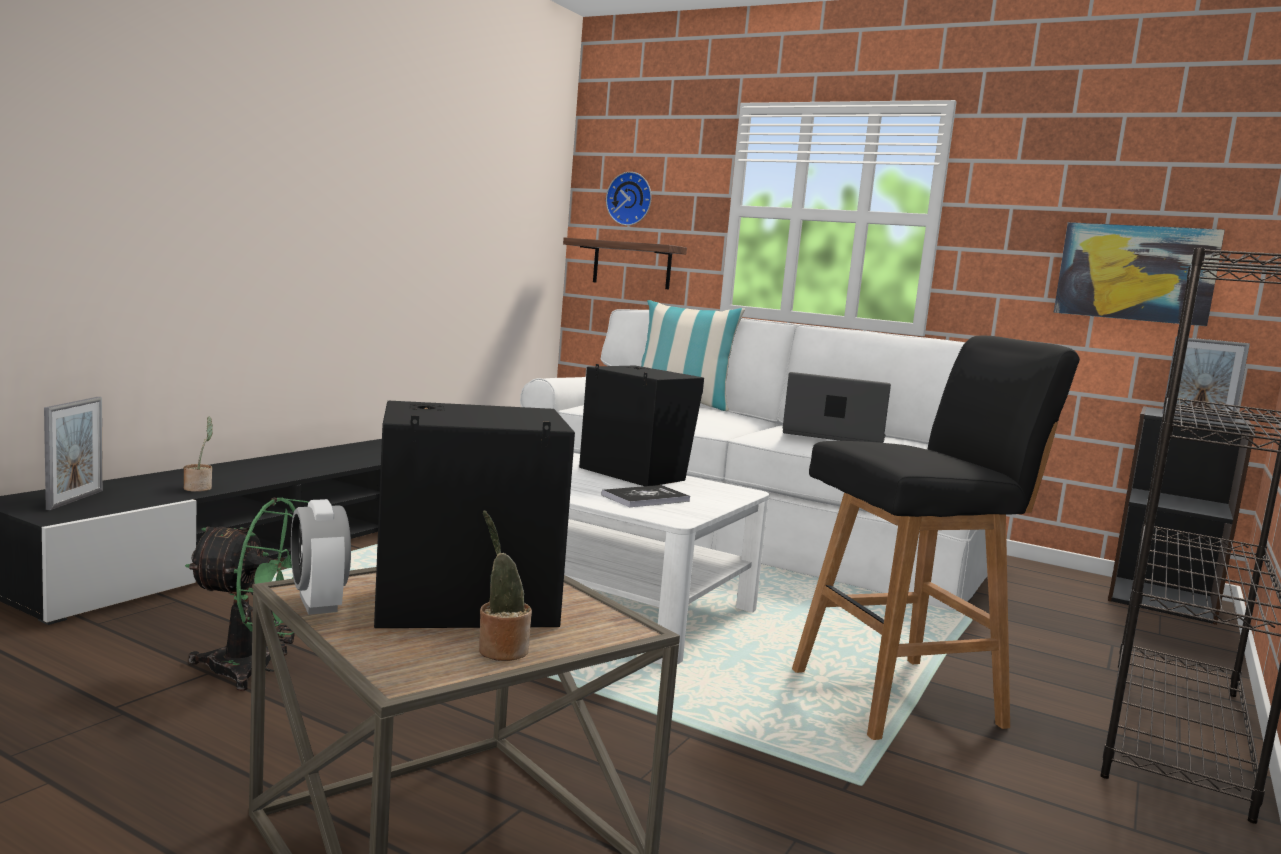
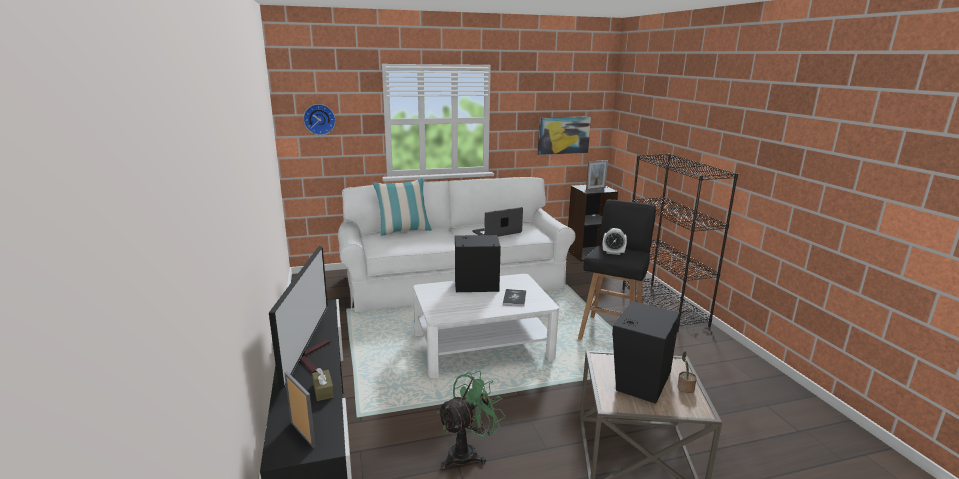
camera: 45 degrees left, 10 degrees up
potted plant [184,417,213,492] -> brown tissue box [312,368,334,401]
alarm clock [291,499,351,615] -> alarm clock moved to [603,228,627,255]
shelf [563,237,687,289] -> none
none -> television [269,246,330,391]

